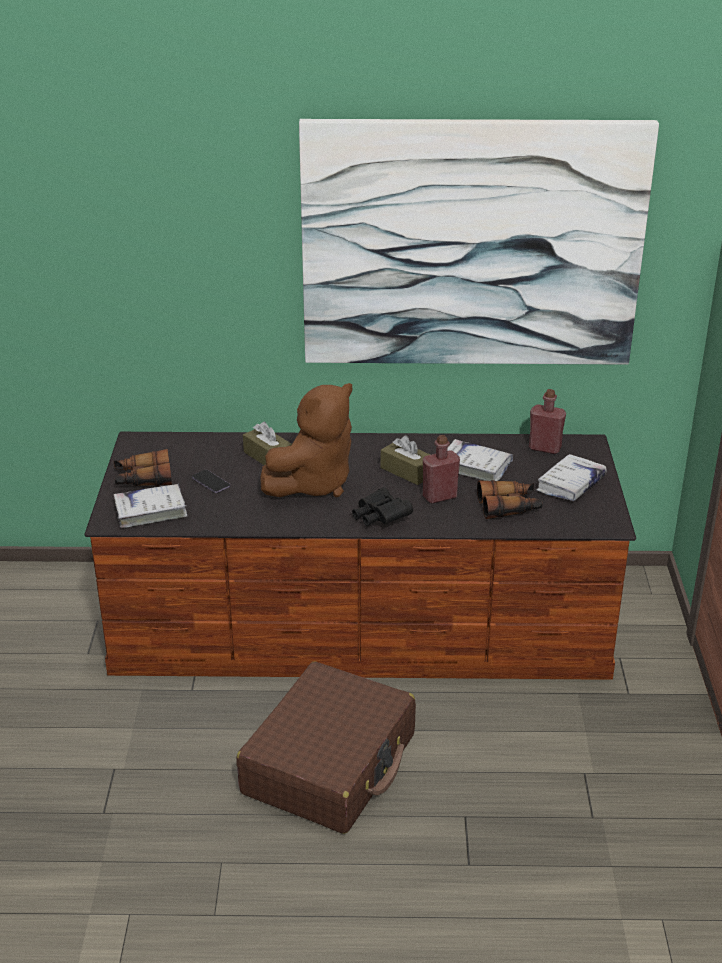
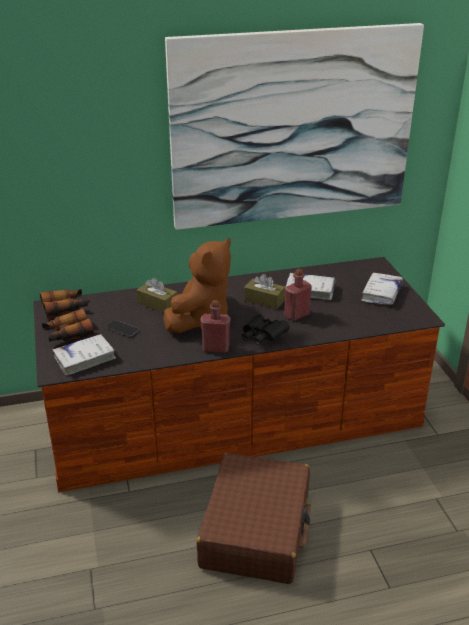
camera: 15 degrees left, 0 degrees up
binoculars [477,480,543,519] -> binoculars moved to [40,289,87,319]
red bottle [529,389,566,454] -> red bottle moved to [200,300,231,353]

